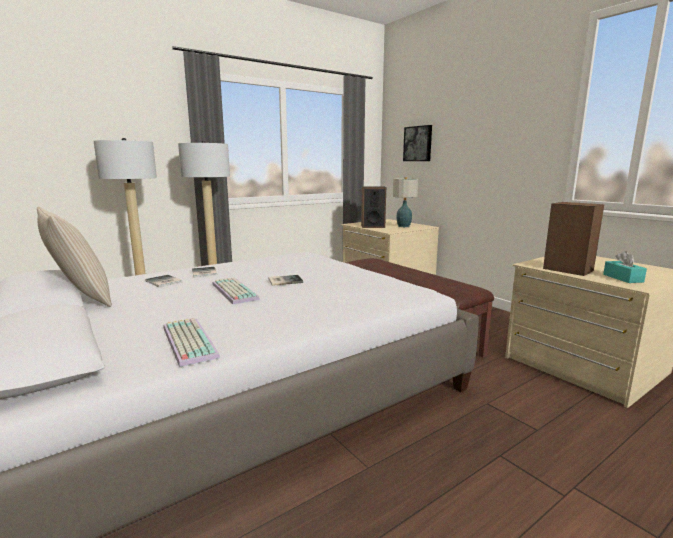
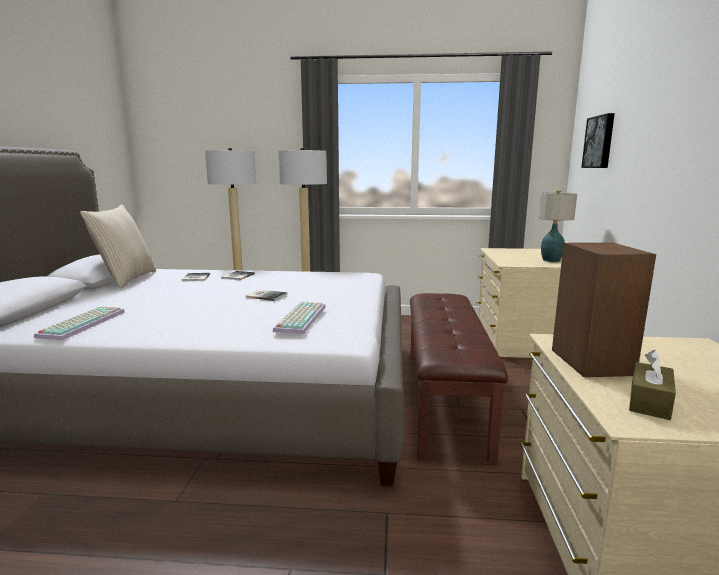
camera: 40 degrees right, 0 degrees up
keyboard [212,278,260,304] -> keyboard moved to [273,302,326,334]
speaker [361,187,386,228] -> none
turquoise tissue box [603,251,647,283] -> brown tissue box [629,350,676,420]

